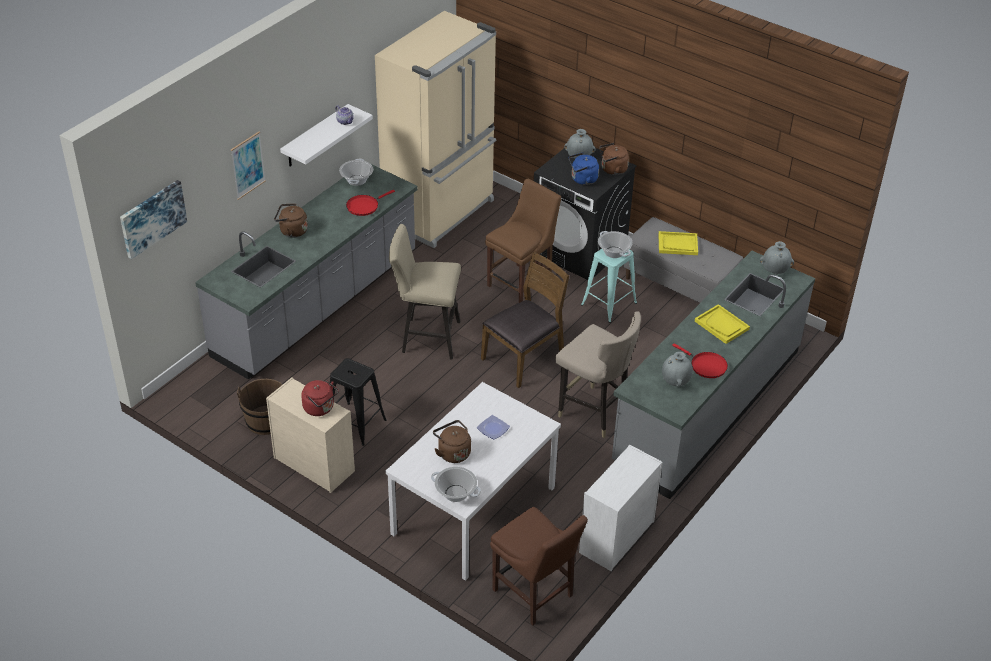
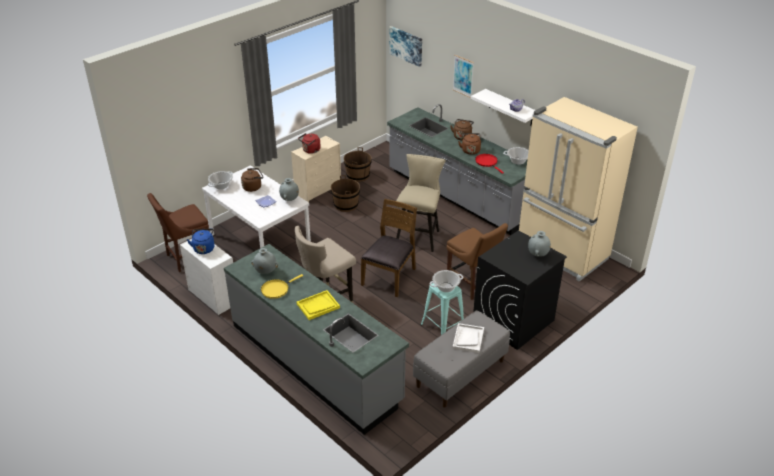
camera: 100 degrees right, 5 degrees down
black stool [329,358,387,446] -> brown bucket [331,175,360,212]
brown chair [481,252,569,388] -> brown chair turned 120 degrees counterclockwise [361,199,417,297]
blue kettle [569,152,599,185] -> blue kettle moved to [187,229,215,254]
brown kettle [599,143,629,175] -> brown kettle moved to [458,133,481,155]
yellow tray [659,231,698,255] -> white tray [453,323,484,353]
red frying pan [672,343,728,378] -> yellow frying pan [261,274,303,299]
grey vase [760,241,794,275] -> grey vase moved to [279,178,299,201]

